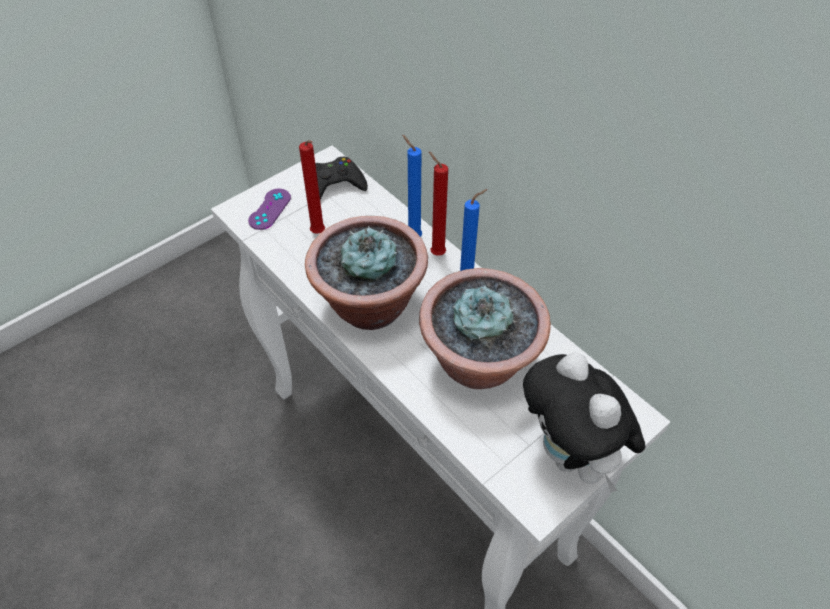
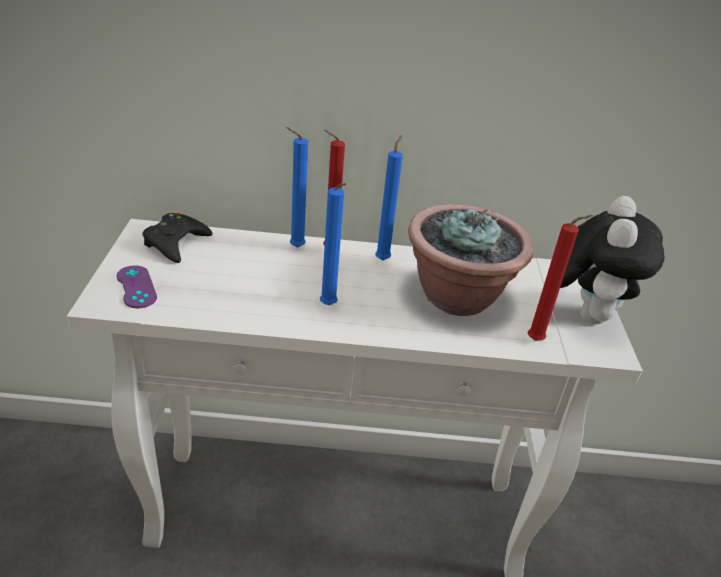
camera: 50 degrees left, 15 degrees down
red candle [299,140,325,234] -> red candle moved to [528,215,593,341]
potted plant [305,216,428,330] -> blue candle [320,183,346,305]
plush toy [523,352,646,492] -> plush toy turned 90 degrees counterclockwise [560,196,664,324]

